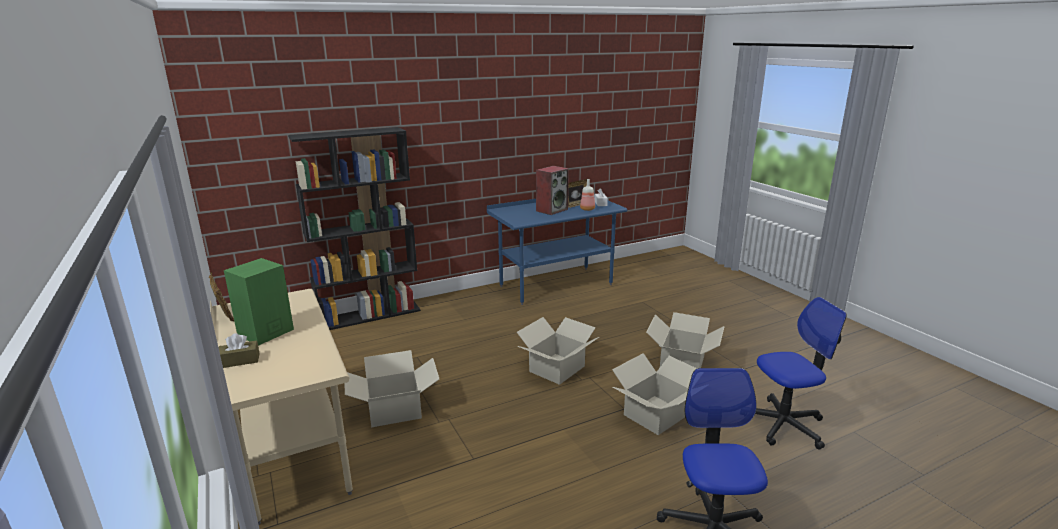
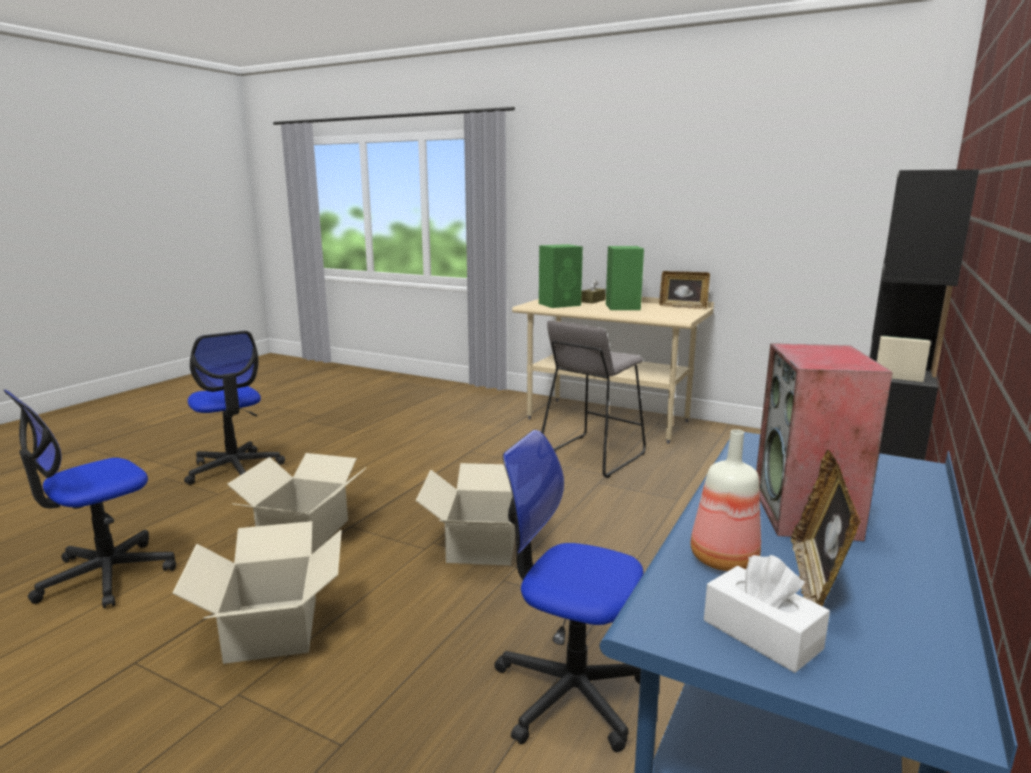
camera: 145 degrees right, 5 degrees down
cardboard box [345,350,439,427] -> grey stool [541,321,646,478]
none -> office chair [494,430,644,752]
none -> green speaker [539,244,583,308]

